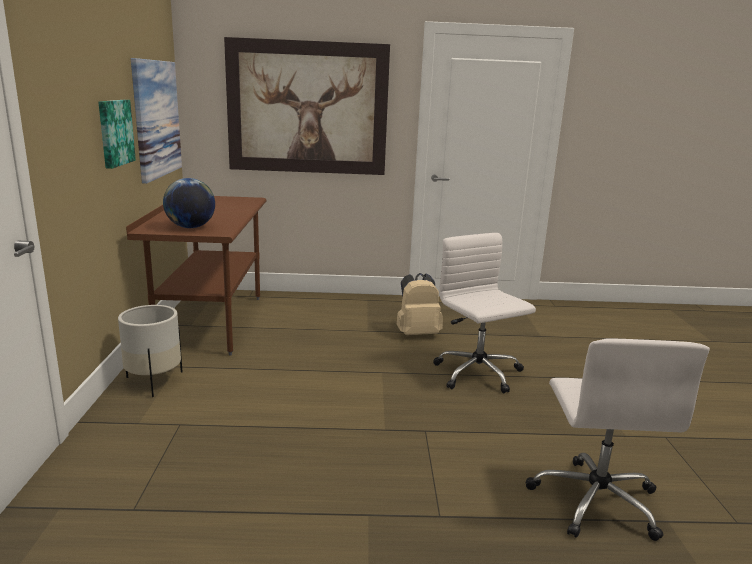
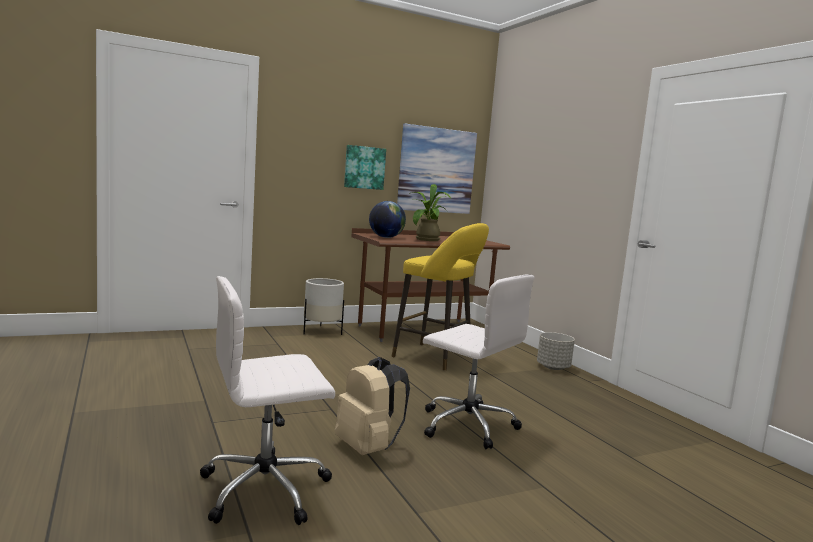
camera: 65 degrees right, 10 degrees down
picture [224,37,390,175] -> none
beige backpack [397,273,443,335] -> beige backpack moved to [335,357,410,455]
white office chair [433,233,536,393] -> white office chair turned 90 degrees clockwise [423,274,534,449]
none -> yellow stool [392,223,489,370]
none -> potted plant [409,184,451,241]
none -> grey planter [537,332,575,370]

